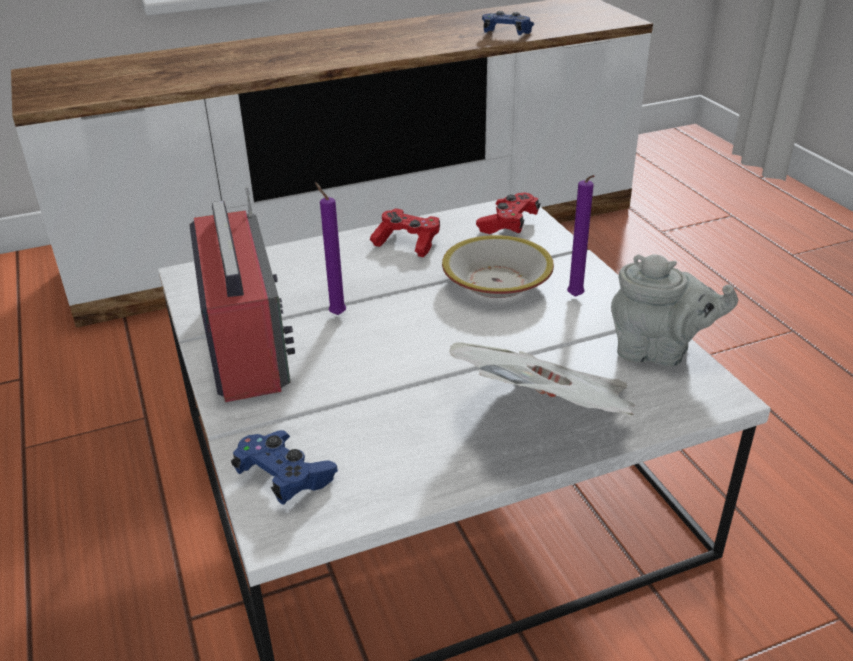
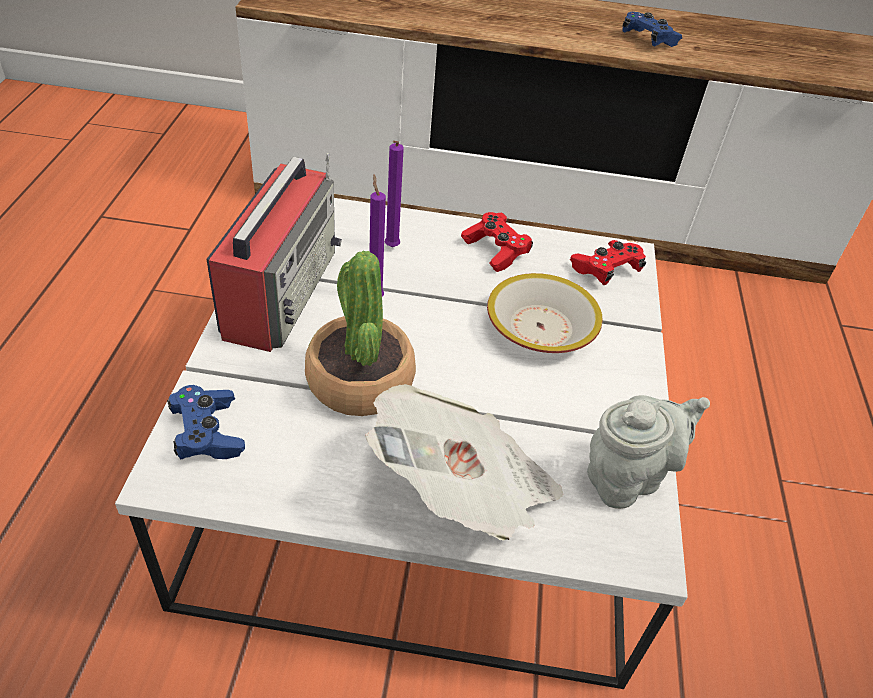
camera: 25 degrees right, 10 degrees up
blue game controller [482,11,534,35] -> blue game controller moved to [622,12,682,47]
purple candle [567,175,594,297] -> purple candle moved to [385,140,404,247]
grey teapot [611,255,738,366] -> grey teapot turned 75 degrees counterclockwise [587,395,710,509]
none -> potted plant [305,251,416,416]

